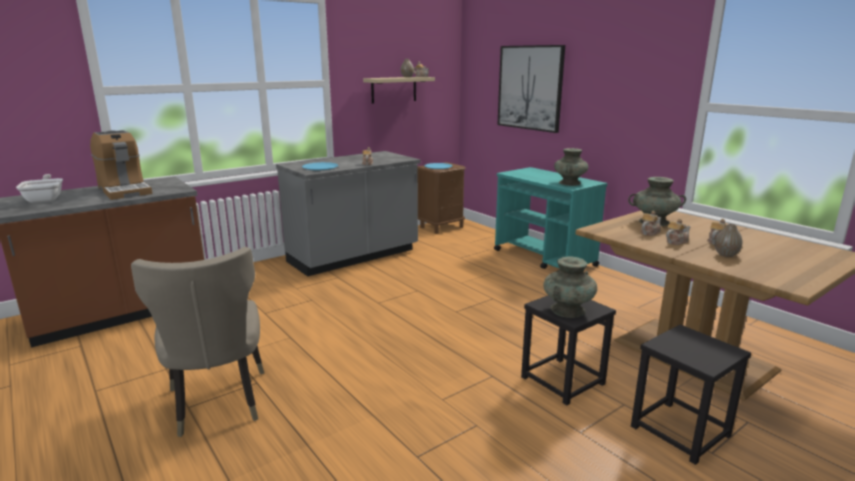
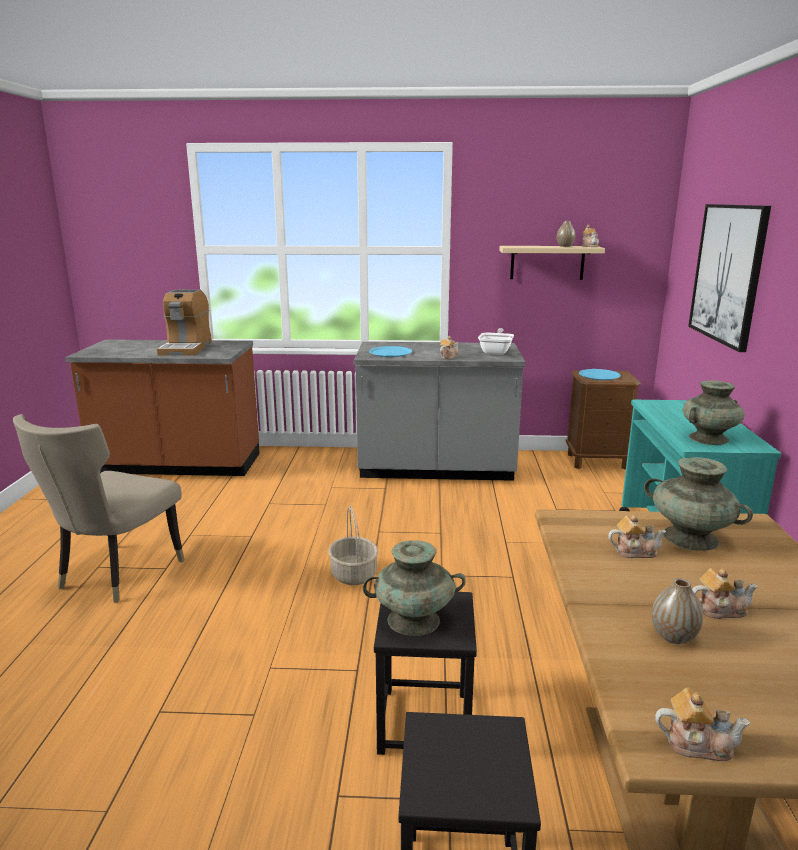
camera: 40 degrees right, 0 degrees up
frying pan [16,174,63,203] -> frying pan moved to [478,328,514,355]
teapot [666,219,691,245] -> teapot moved to [655,688,750,761]
none -> basket [328,506,378,585]

